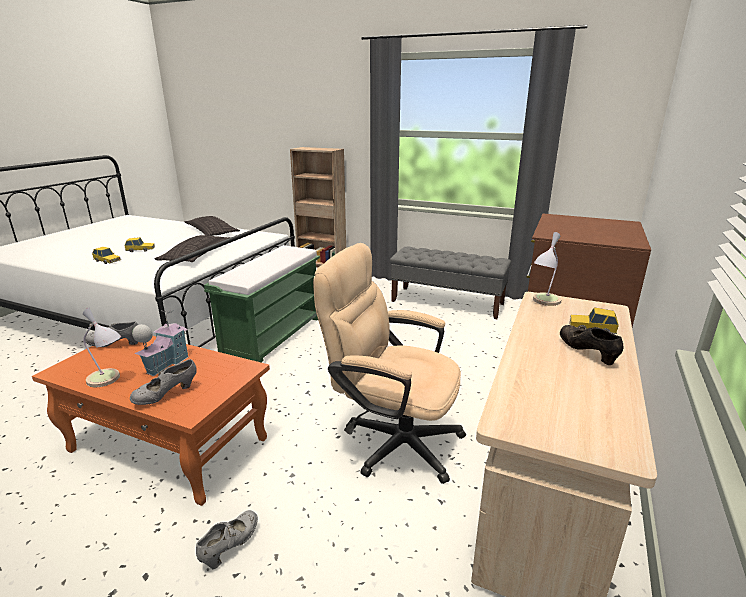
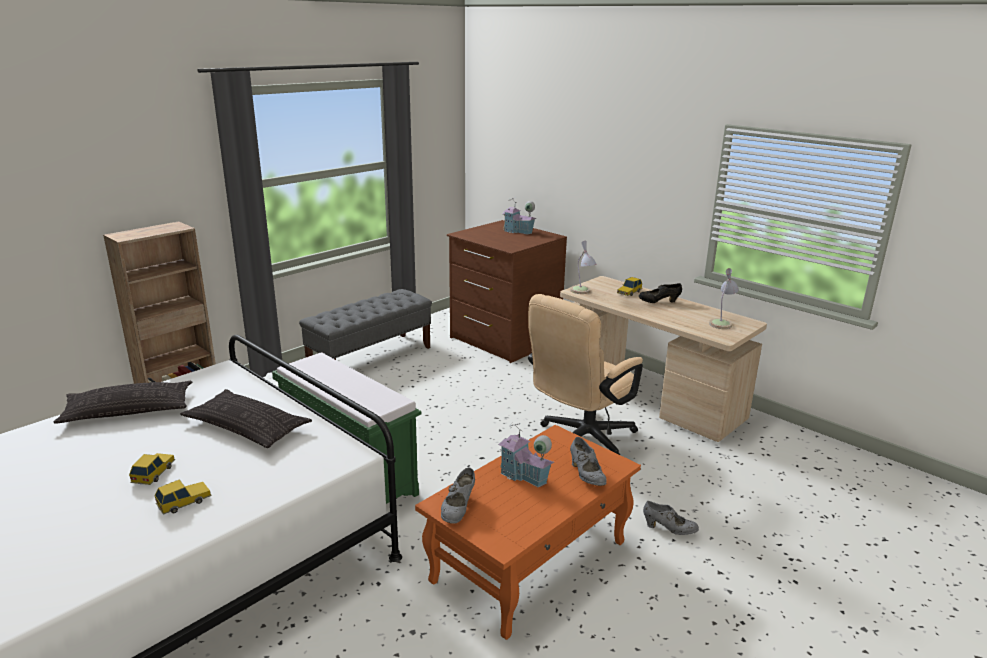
camera: 70 degrees left, 0 degrees up
table lamp [83,308,121,387] -> table lamp moved to [709,268,739,329]
grey shoe [196,510,258,569] -> grey shoe turned 150 degrees clockwise [643,501,699,535]
none -> toy house [502,197,537,235]

